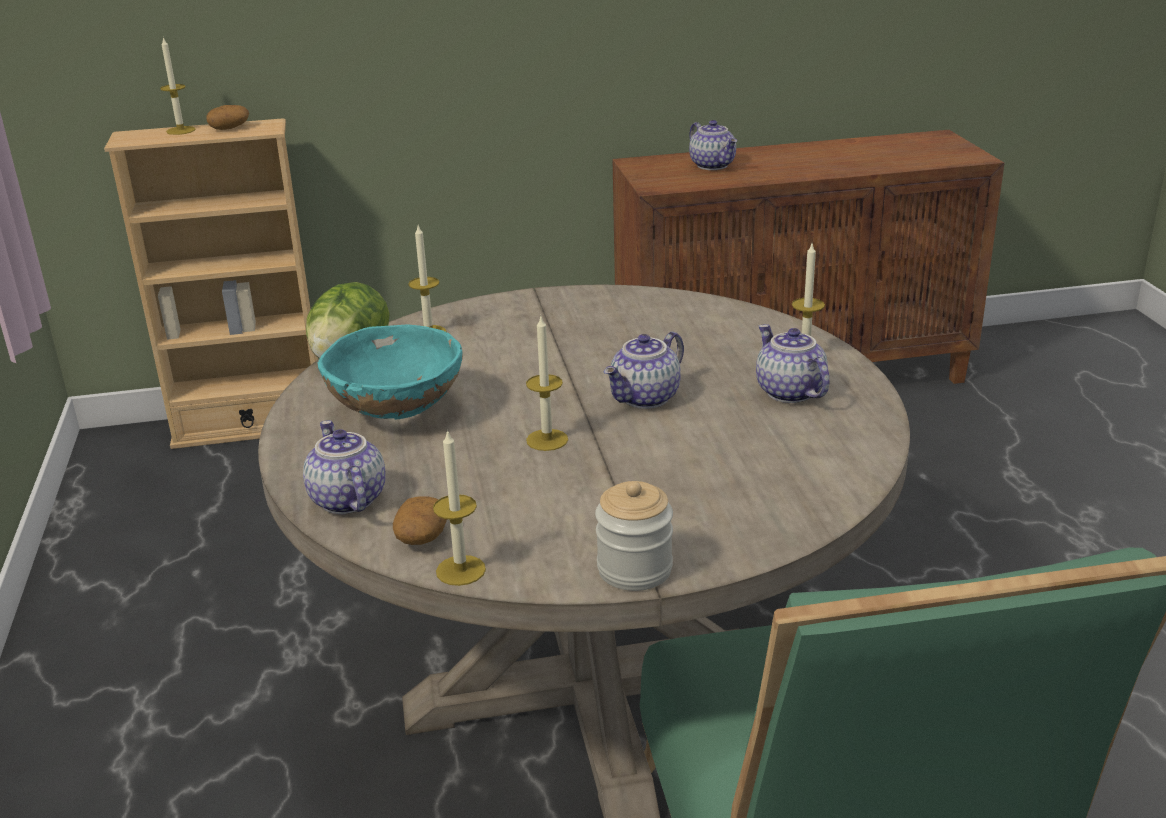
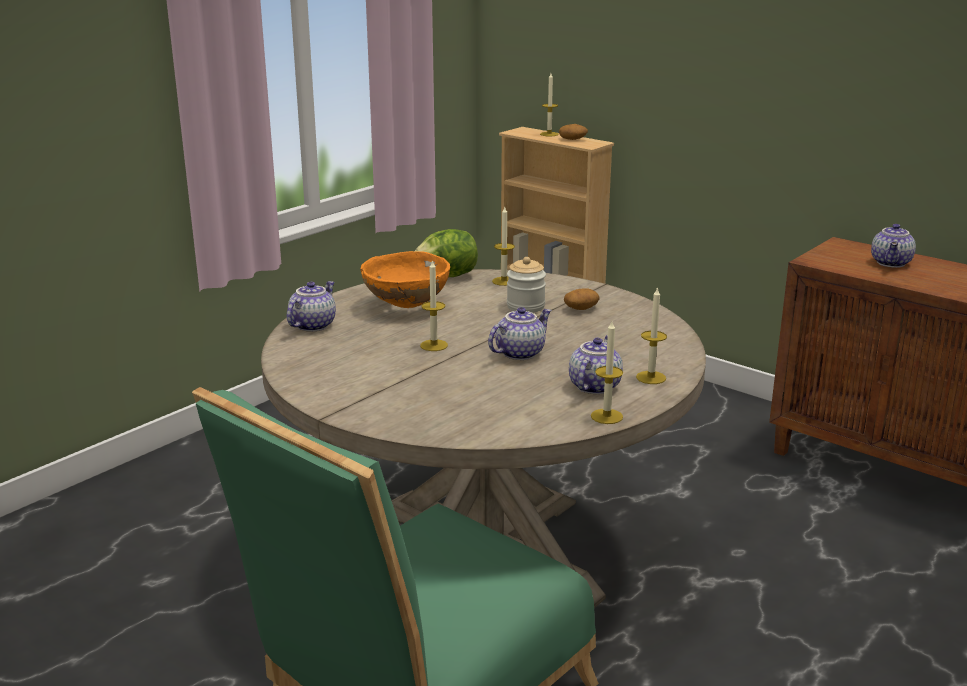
camera: 50 degrees right, 5 degrees down
turquoise bowl [318,324,463,419] -> orange bowl [360,251,450,308]
potato [393,496,447,545] -> potato moved to [564,289,599,310]
candle [433,429,486,586] -> candle moved to [591,321,623,424]
jar [595,481,673,591] -> jar moved to [507,257,546,313]
teapot [604,331,684,409] -> teapot turned 135 degrees clockwise [488,307,552,360]

